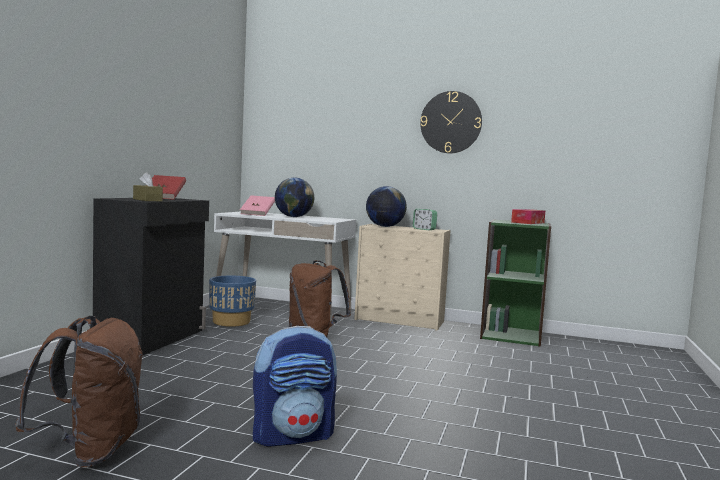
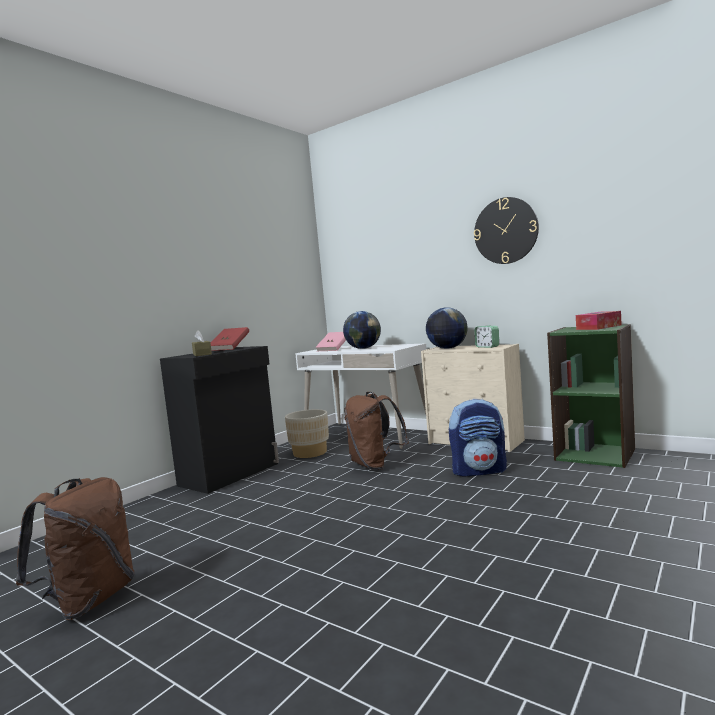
camera: 20 degrees right, 0 degrees up
blue planter [209,276,256,327] -> beige planter [285,409,329,458]
backpack [253,326,337,447] -> backpack moved to [449,399,507,477]

